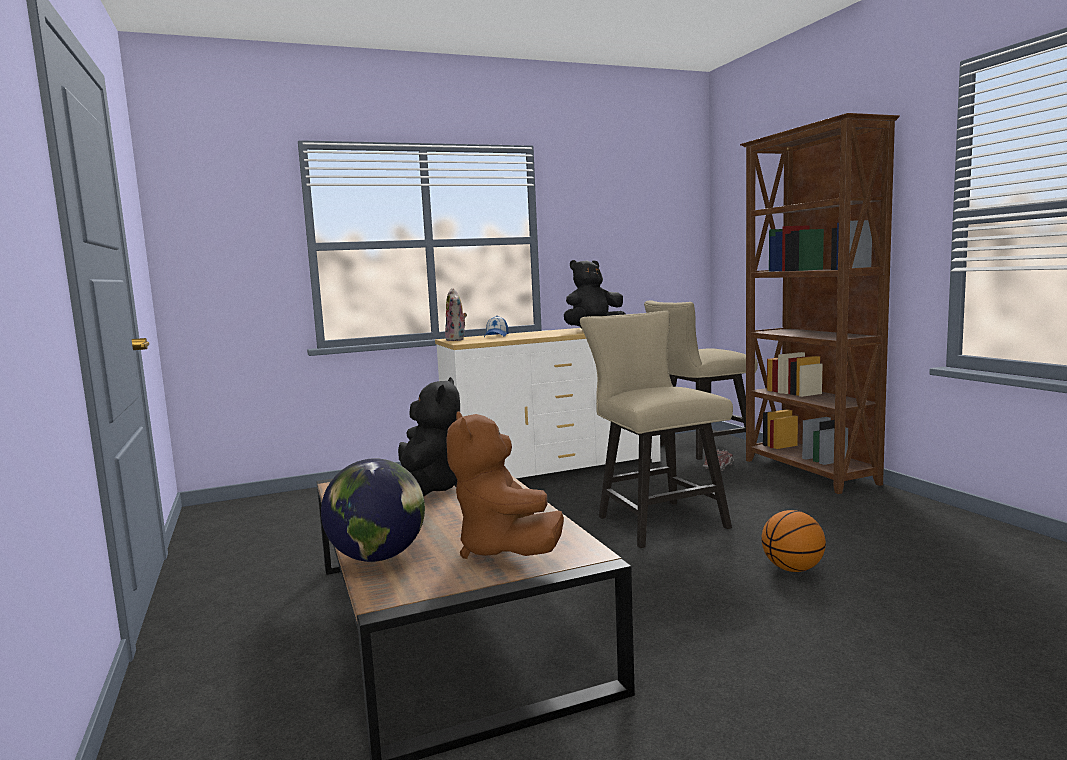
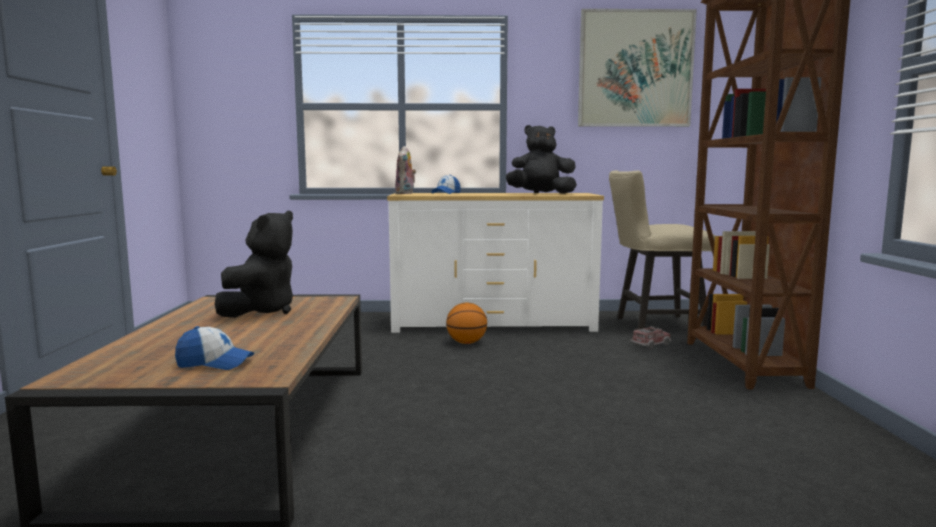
camera: 20 degrees right, 0 degrees up
globe [321,458,425,562] -> none
brown plush toy [446,412,564,559] -> cap [175,326,254,370]
beige chair [580,311,733,548] -> none
basketball [761,510,826,572] -> basketball moved to [446,303,487,344]
none -> picture [578,9,697,127]

